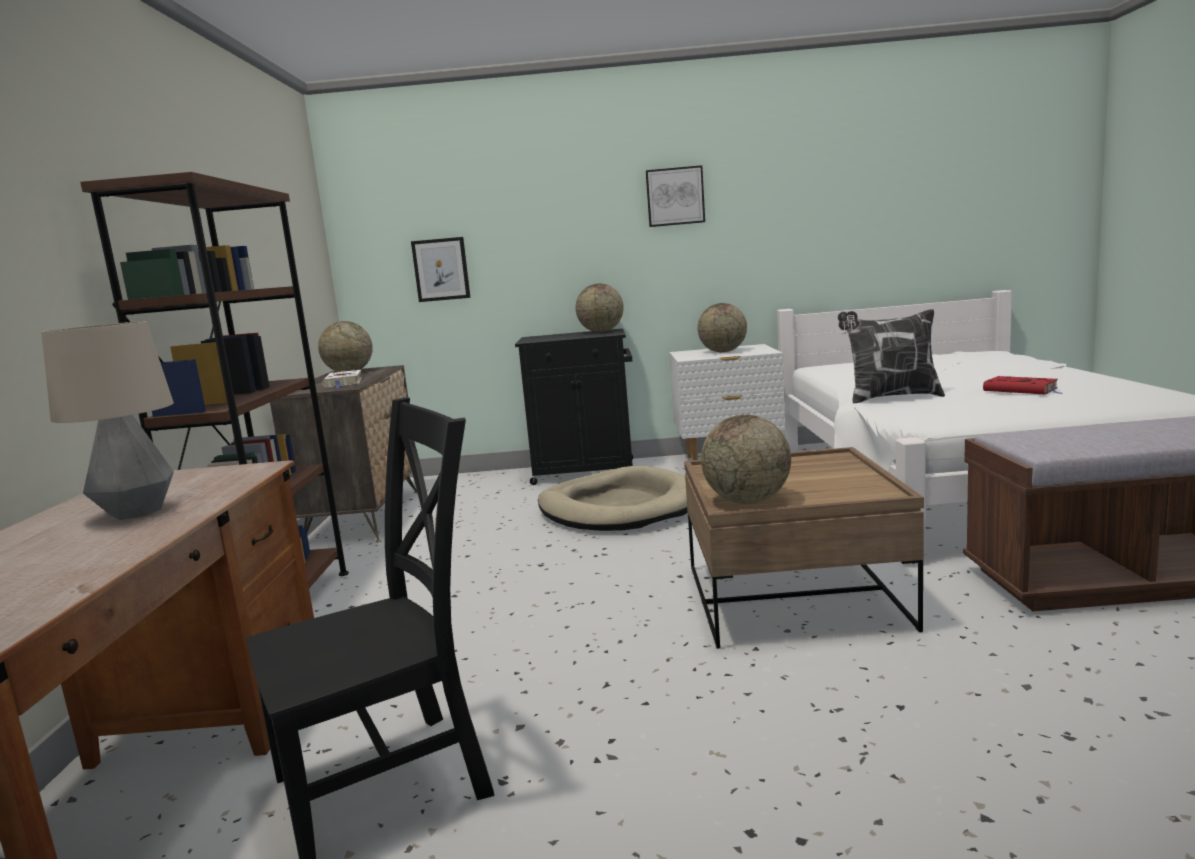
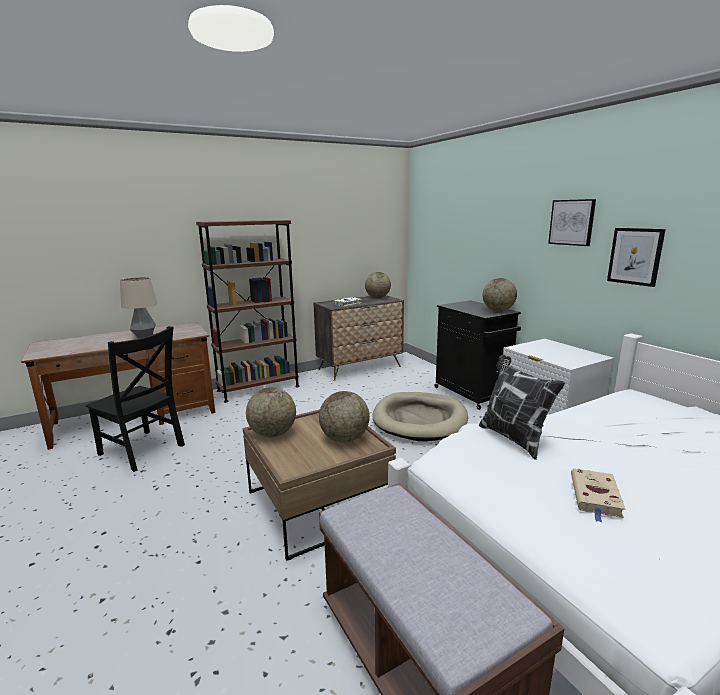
camera: 60 degrees right, 5 degrees up
picture [411,237,471,302] -> picture moved to [607,228,666,287]
globe [698,303,747,352] -> globe moved to [319,391,370,443]
red book [983,376,1062,395] -> beige book [571,468,625,523]

